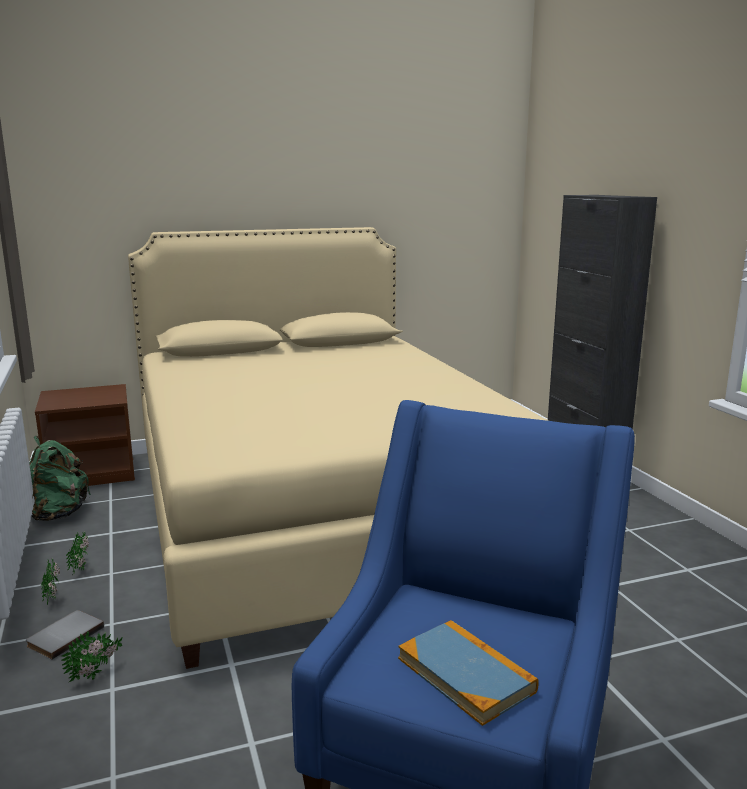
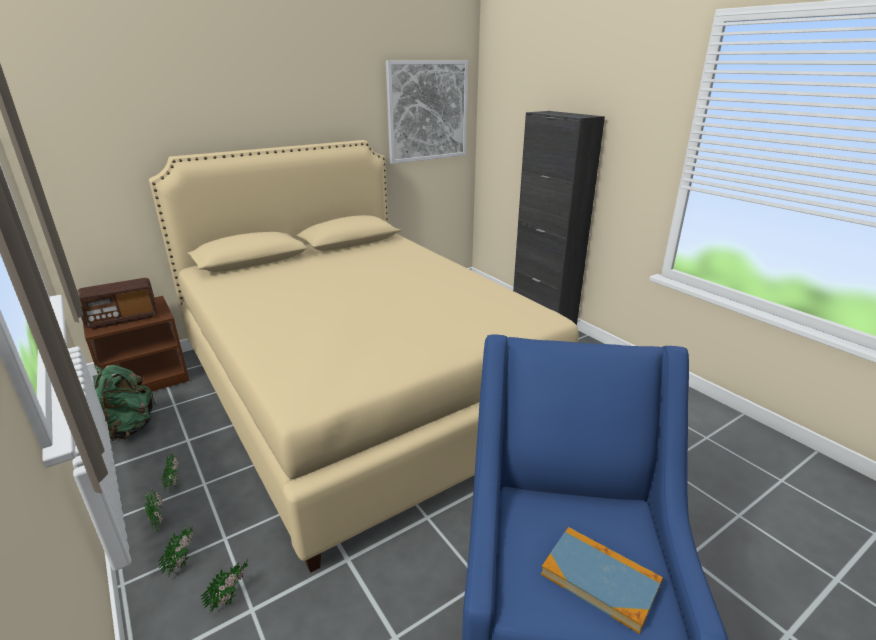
camera: 15 degrees left, 10 degrees up
grey book [26,610,104,660] -> potted plant [158,525,193,577]
none -> radio [78,278,157,329]
none -> picture [386,60,468,164]

